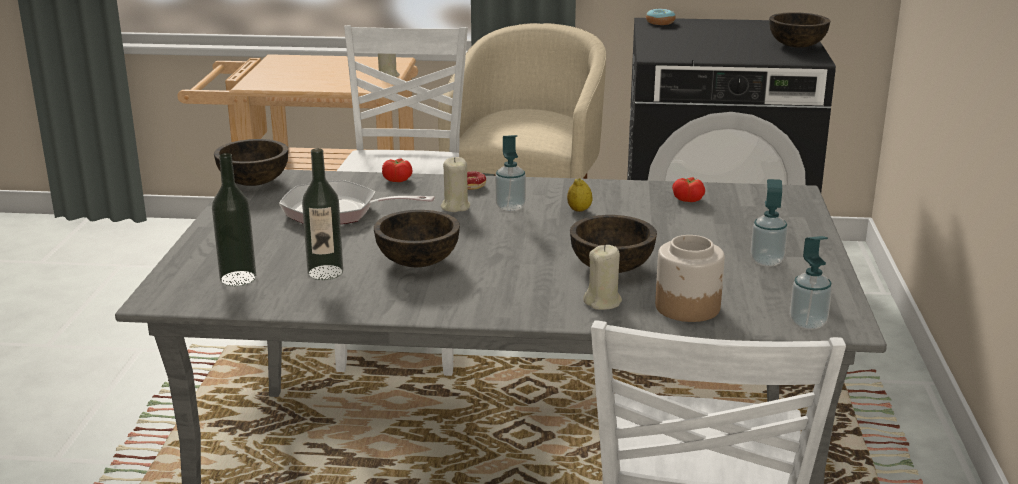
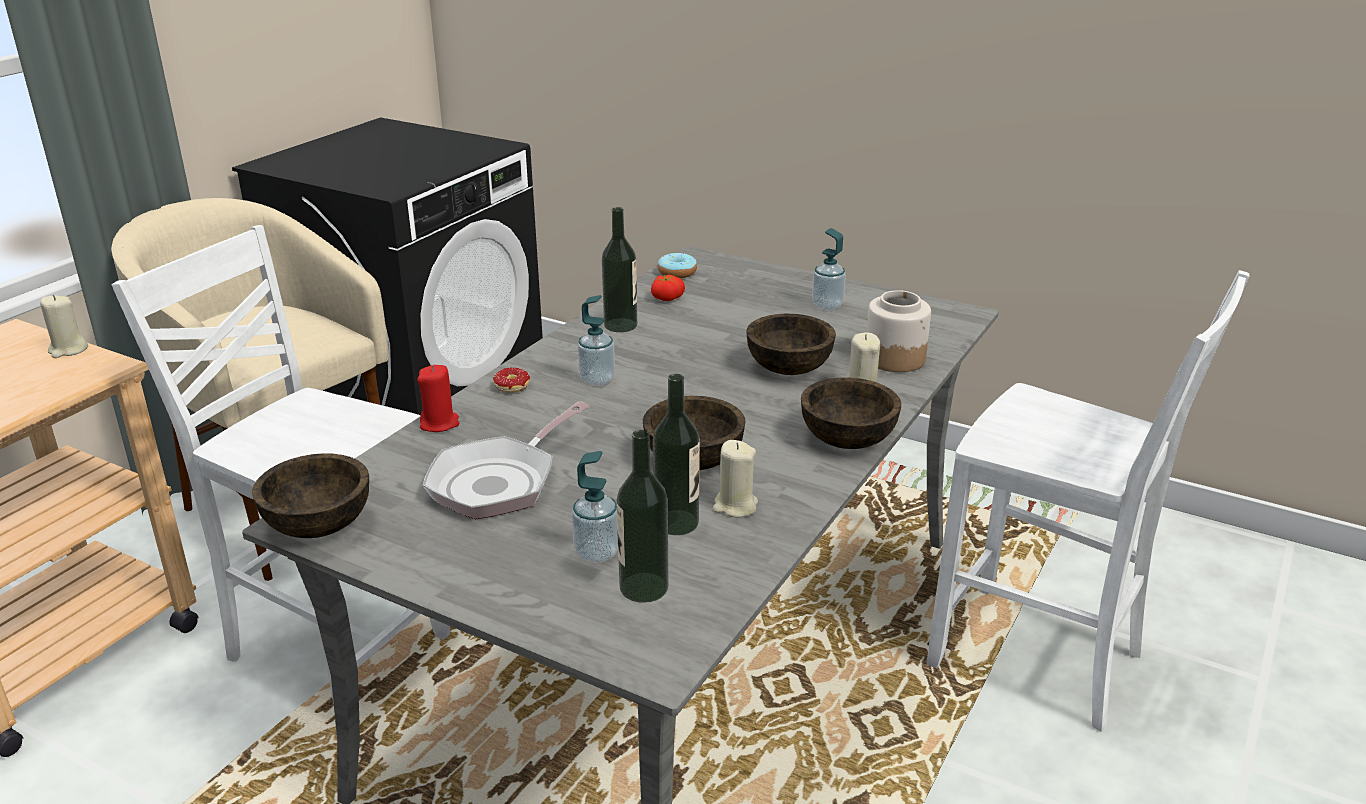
camera: 65 degrees left, 5 degrees up
tomato [382,158,412,182] -> red candle [417,365,459,432]
beige candle [441,157,470,212] -> beige candle moved to [713,440,758,517]
lemon [567,178,593,212] -> none
donut [646,9,676,25] -> donut moved to [658,253,697,278]
brown bowl [769,12,830,48] -> brown bowl moved to [801,378,901,449]
soap dispenser [790,236,832,330] -> soap dispenser moved to [572,451,618,563]
none -> bottle [602,207,637,332]

